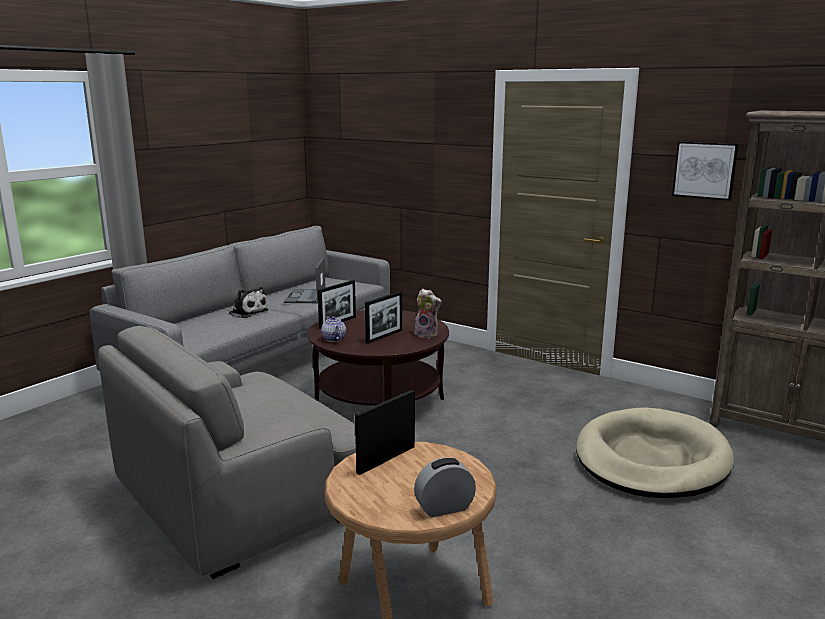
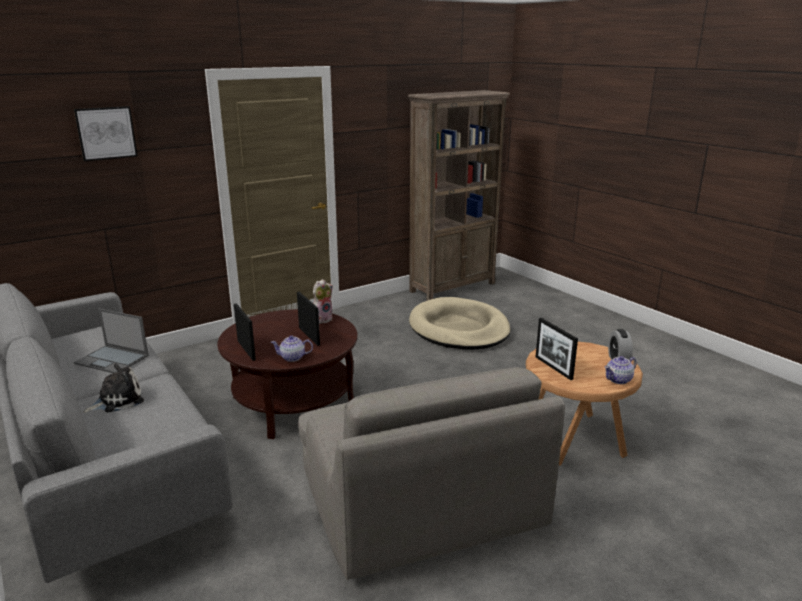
camera: 70 degrees left, 5 degrees up
picture [672,141,739,201] -> picture moved to [74,106,138,161]
none -> teapot [605,356,636,384]

